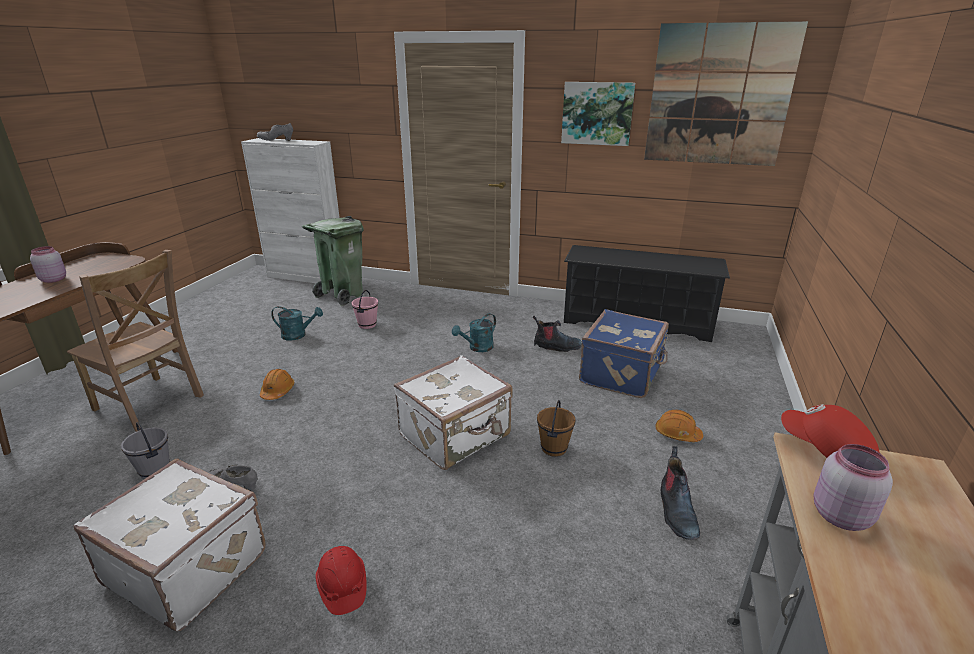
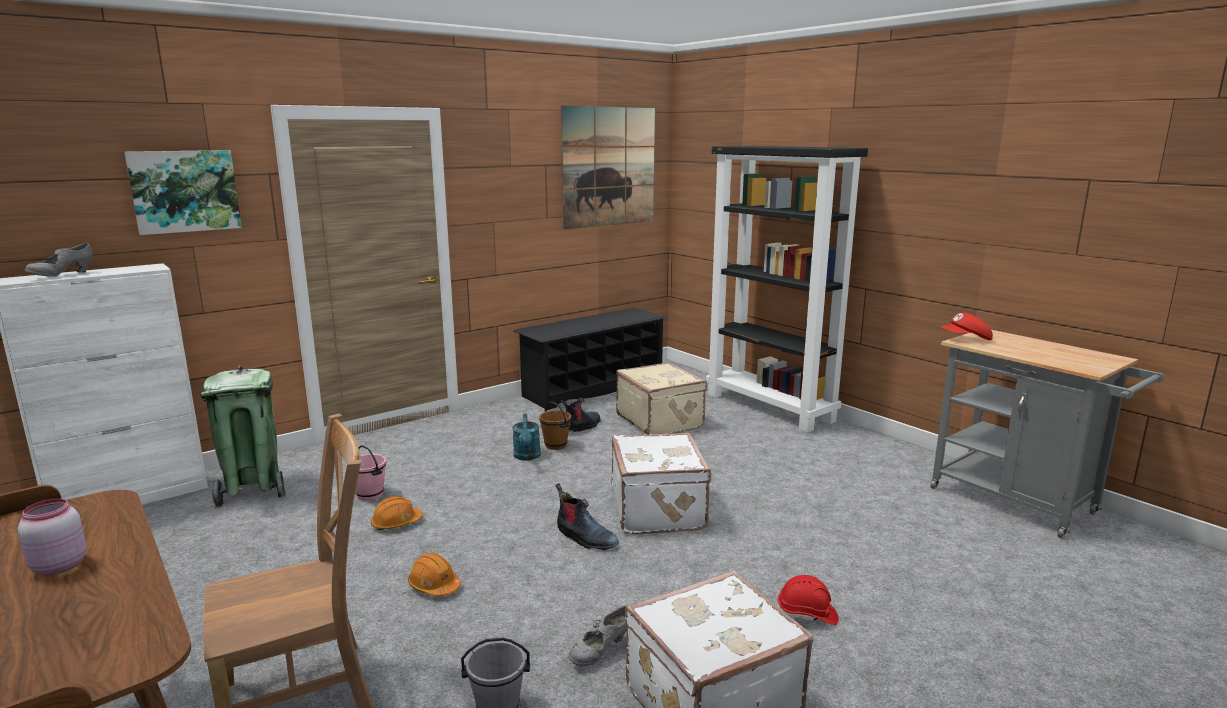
camera: 55 degrees left, 10 degrees down
turquoise watering can [271,306,323,341] -> none
brown bucket [537,400,576,457] -> brown bucket moved to [539,402,571,450]
picture [561,82,635,146] -> picture moved to [124,150,242,235]
blue suitcase [579,309,669,398] -> beige suitcase [616,362,707,435]
orange hard hat [655,410,703,442] -> orange hard hat moved to [371,496,423,530]
boot [661,446,700,540] -> boot moved to [555,483,619,550]
pink jar [814,444,893,531] -> none
none -> black bookcase [706,146,868,433]

